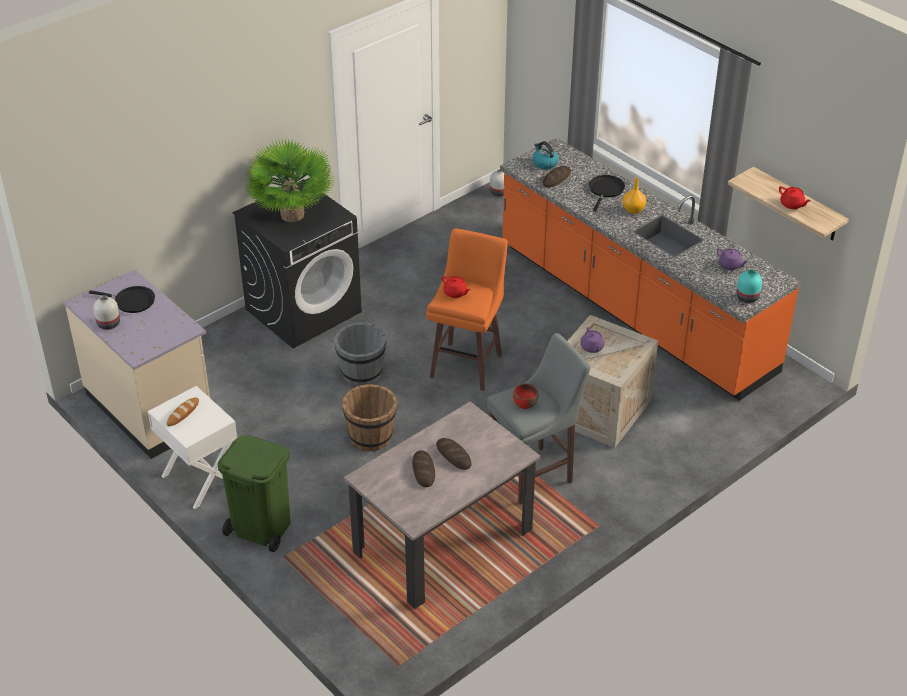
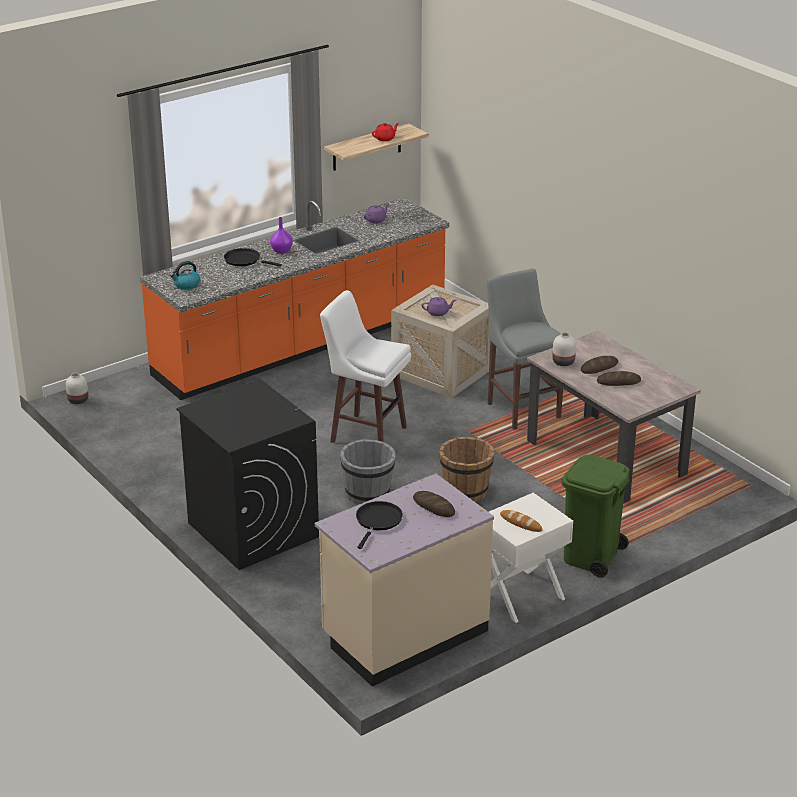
camera: 85 degrees left, 10 degrees down
white vase [93,296,120,330] -> white vase moved to [552,332,576,366]
potted plant [245,138,334,222] -> none
orange stool [426,228,508,391] -> white stool [320,290,411,443]
red teapot [442,276,470,298] -> none
red bowl [513,383,538,409] -> none
bread [543,166,571,188] -> bread moved to [413,491,455,517]
orange vase [623,178,646,214] -> purple vase [270,217,293,254]
turquoise vase [736,269,762,303] -> none

